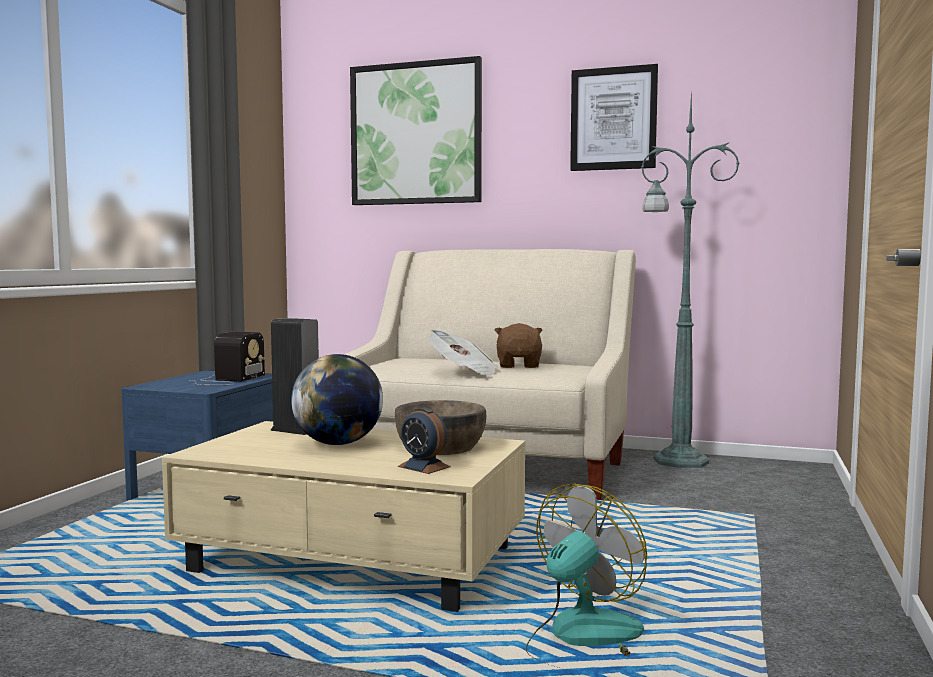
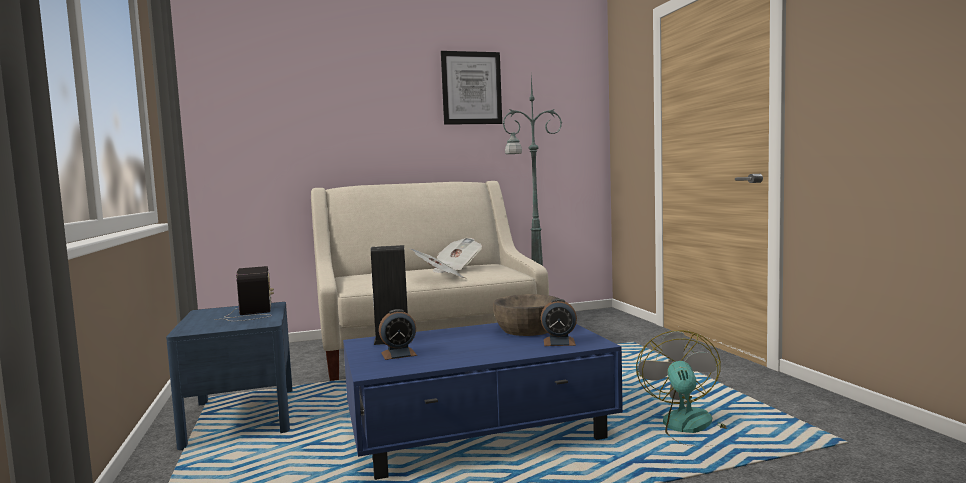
camera: 35 degrees left, 0 degrees up
beige coffee table [162,421,525,612] -> blue coffee table [343,323,623,480]
globe [291,354,383,445] -> none
picture [350,56,482,205] -> none
brown plush toy [495,323,542,368] -> newspaper [433,238,482,273]
none -> alarm clock [379,309,417,360]

